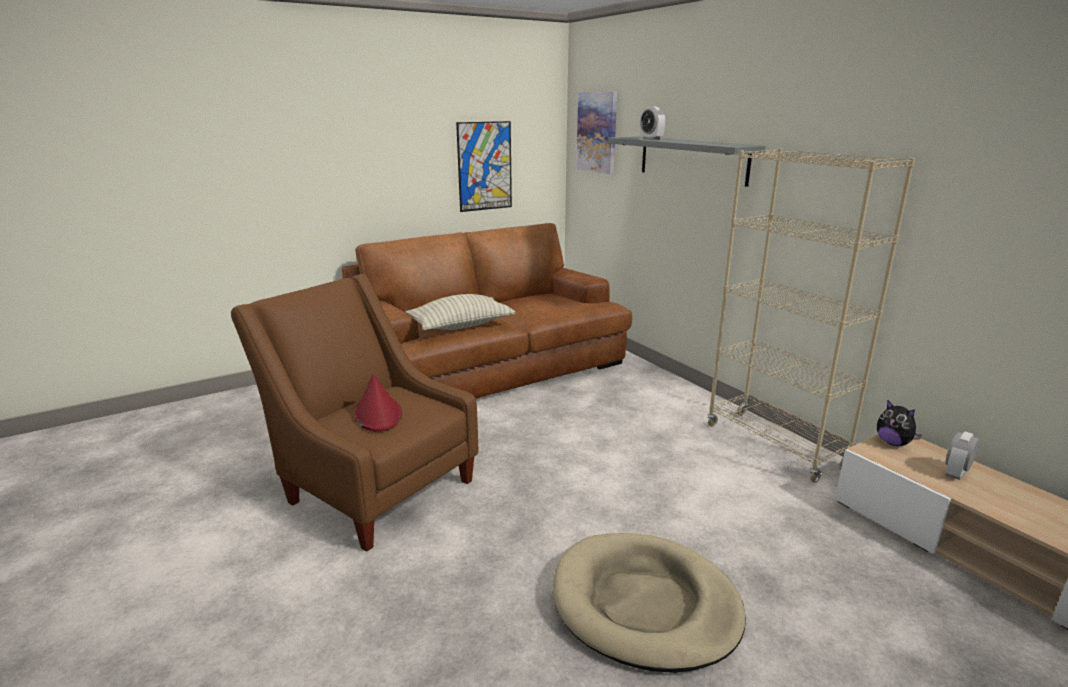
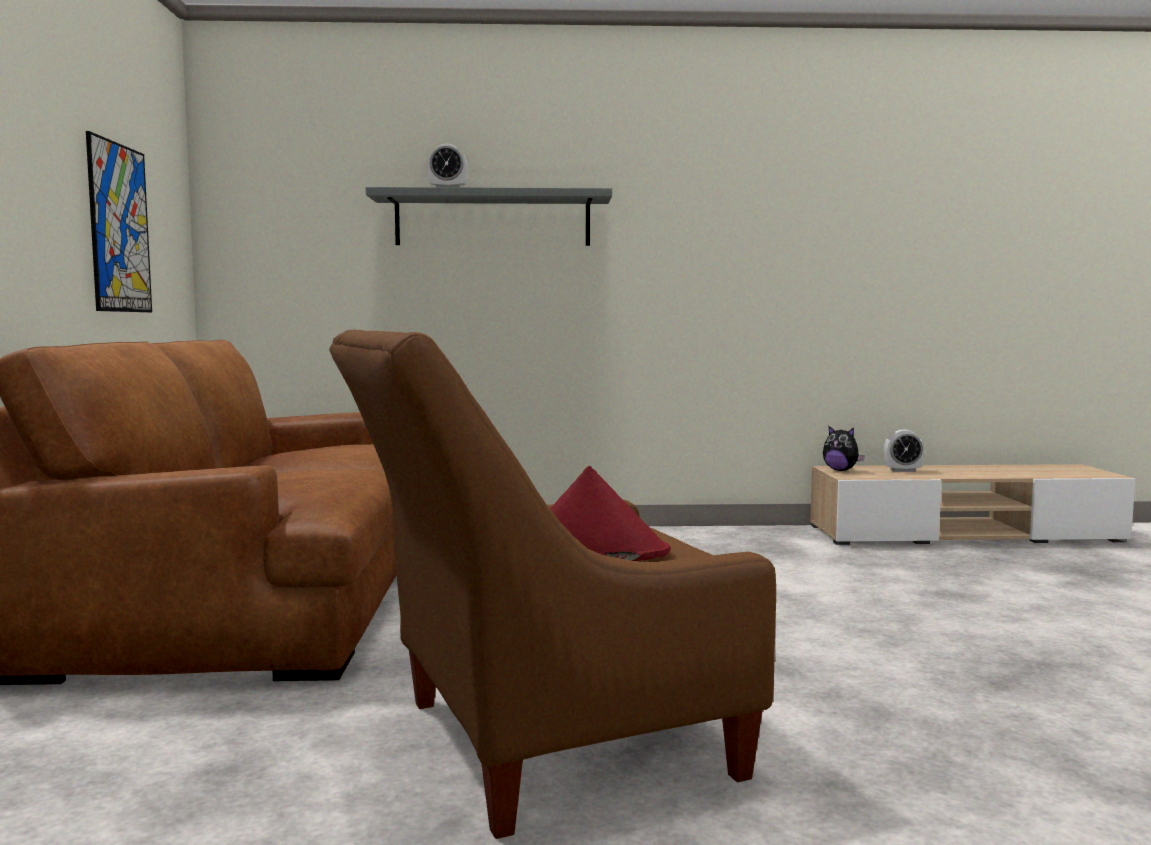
camera: 60 degrees left, 15 degrees down
pillow [406,294,516,330] -> none
beige dog bed [553,533,746,673] -> none
picture [576,92,617,174] -> none
beige bookcase [708,148,915,483] -> none
plush toy [877,400,922,446] -> plush toy turned 45 degrees clockwise [823,426,865,471]
alarm clock [945,431,980,480] -> alarm clock turned 75 degrees counterclockwise [883,430,925,472]

